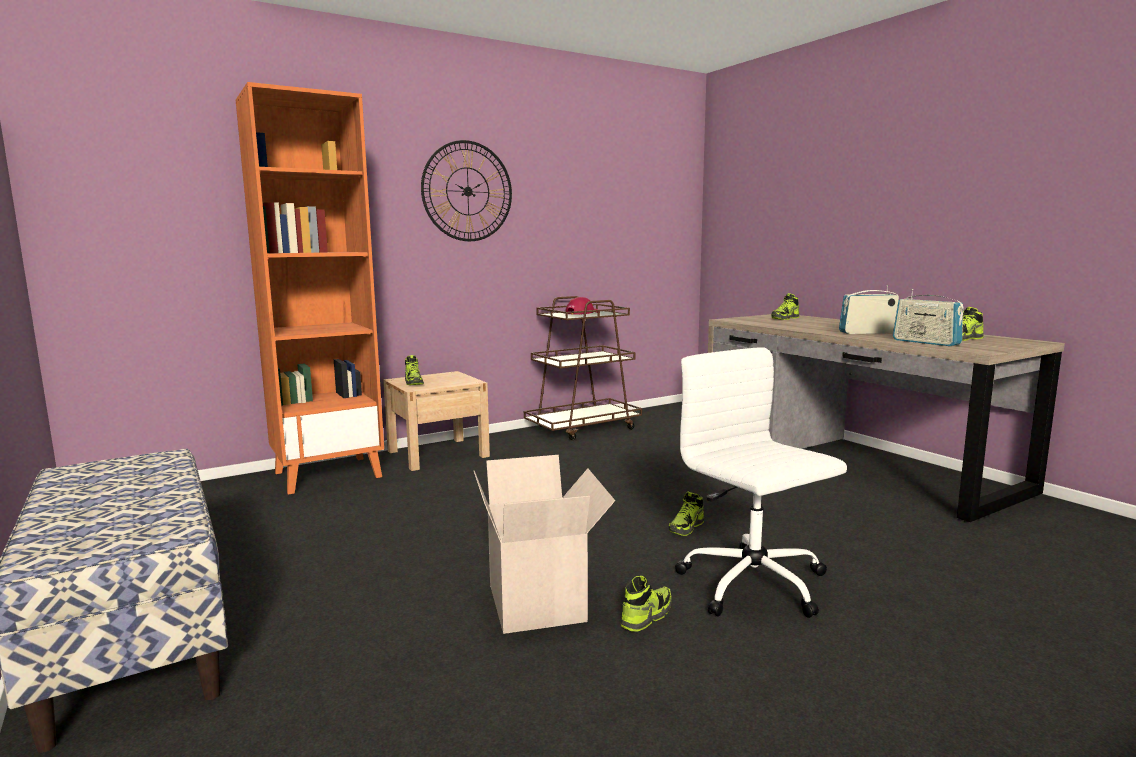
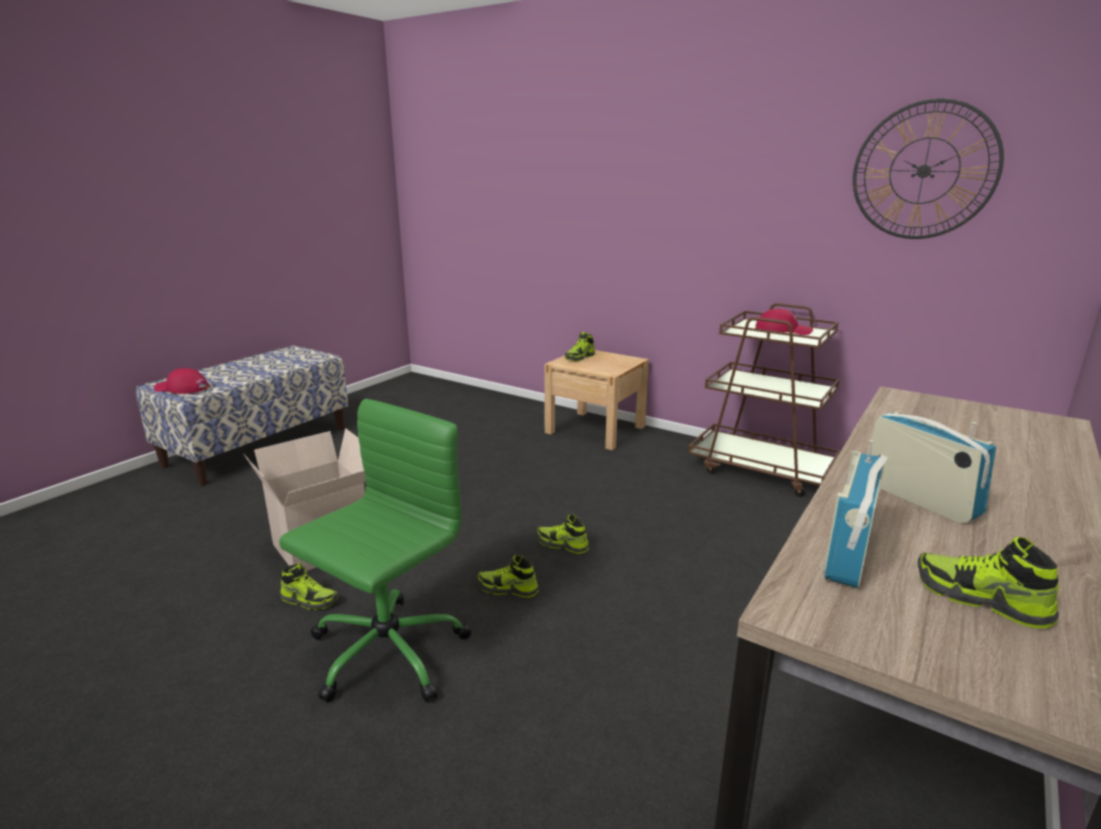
camera: 65 degrees right, 10 degrees up
orange bookcase [236,82,384,495] -> none
wall clock [421,140,512,241] -> wall clock moved to [853,98,1004,239]
white office chair [675,347,847,618] -> green office chair [279,399,471,703]
shoe [771,293,799,320] -> shoe moved to [537,515,589,554]
none -> red cap [154,368,209,394]

